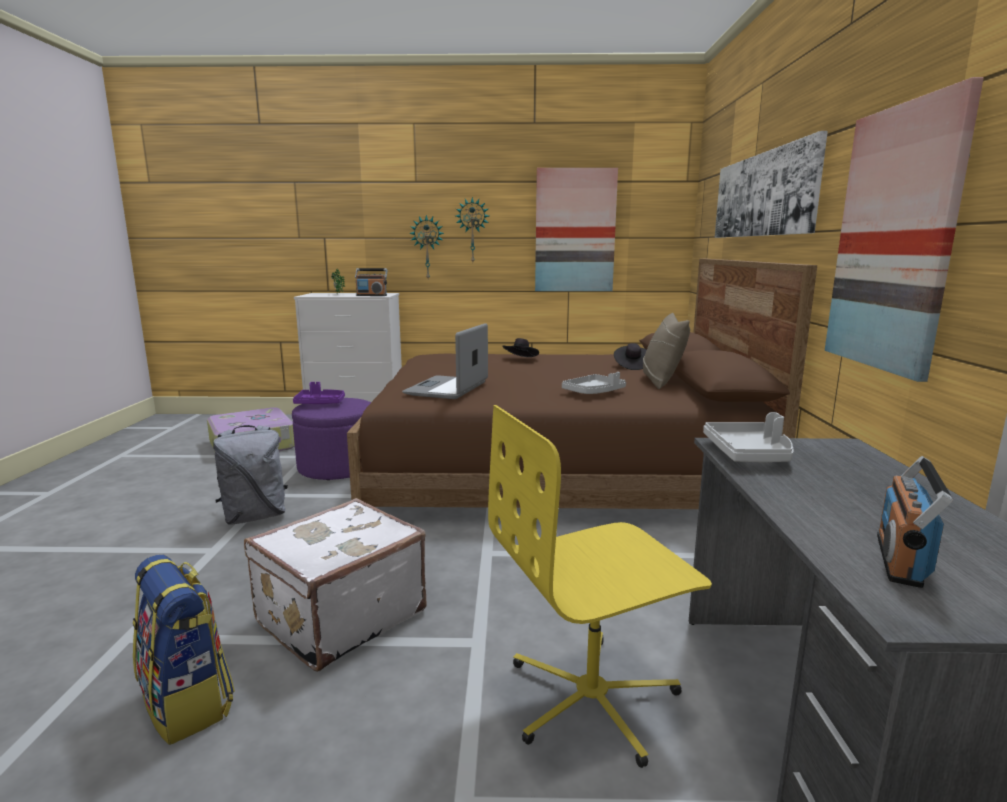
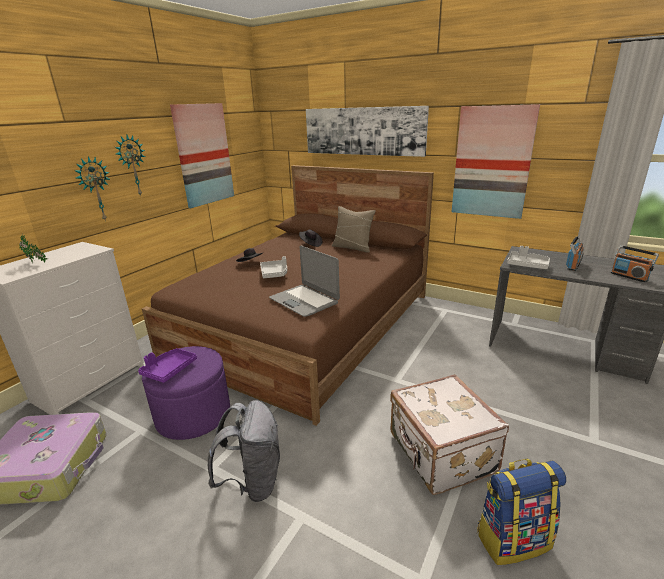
camera: 60 degrees left, 10 degrees up
radio [355,268,388,296] -> radio moved to [566,236,584,271]
yellow office chair [488,405,712,768] -> none
grey tray [562,372,626,394] -> grey tray moved to [260,256,287,278]

